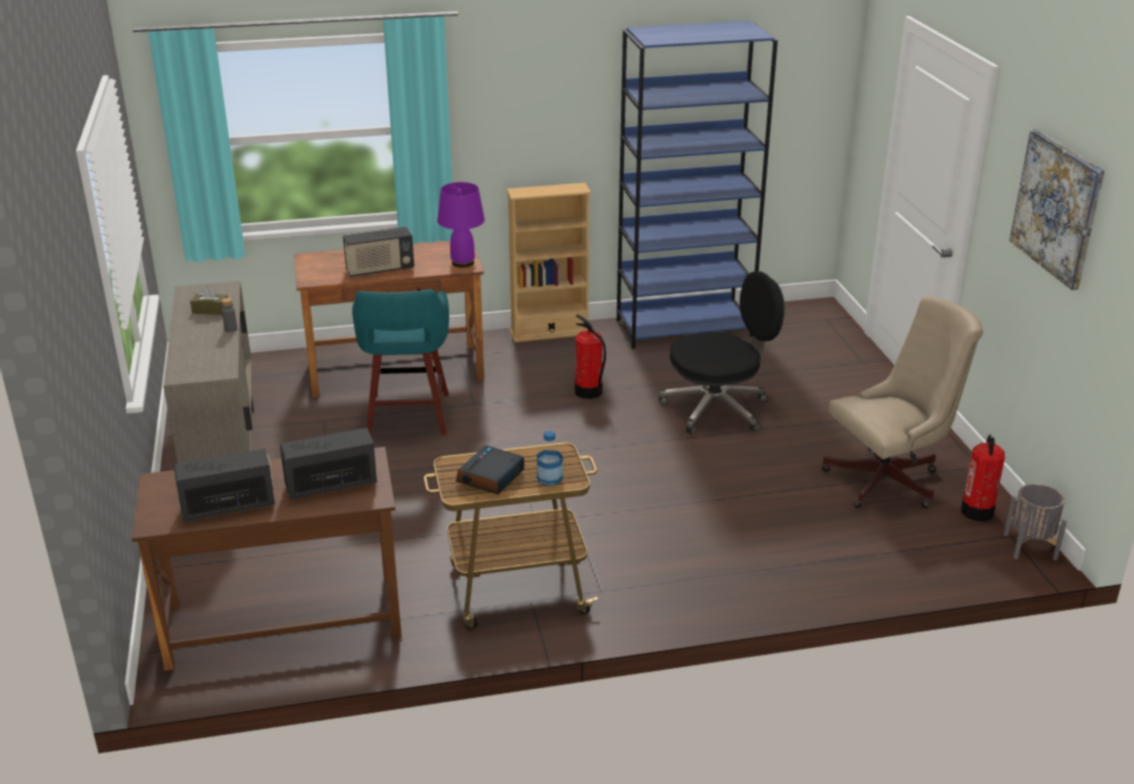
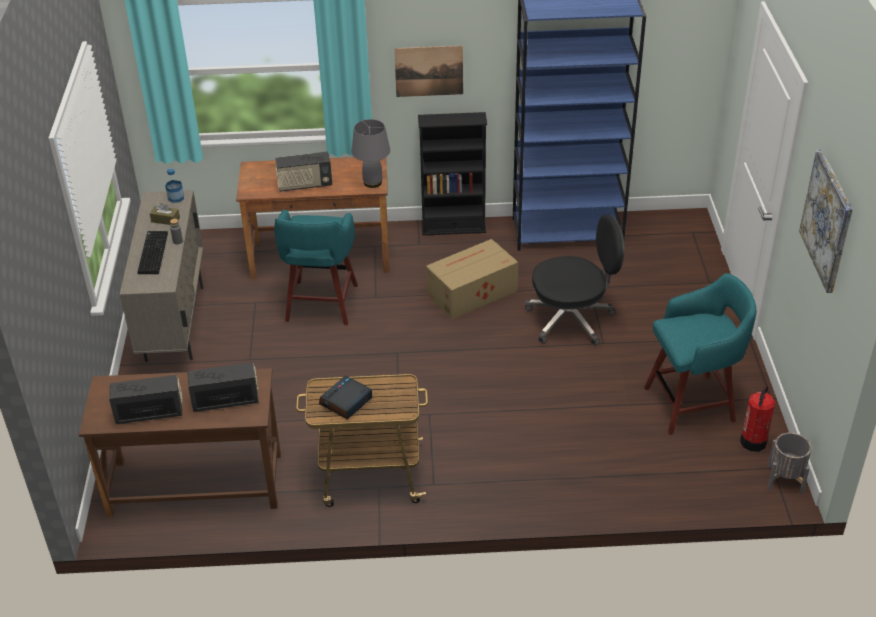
camera: 10 degrees right, 10 degrees up
purple table lamp [437,182,485,268] -> grey table lamp [352,119,390,188]
beige bookcase [506,183,591,342] -> black bookcase [418,112,487,236]
bottle [537,431,563,486] -> bottle moved to [165,168,184,203]
fire extinguisher [575,314,606,399] -> cardboard box [426,239,518,319]
beige office chair [822,295,983,508] -> turquoise stool [644,273,756,435]
none -> keyboard [137,231,168,274]
none -> picture [394,46,463,97]

